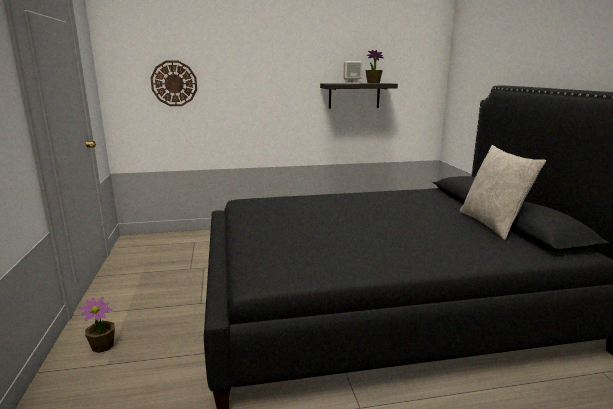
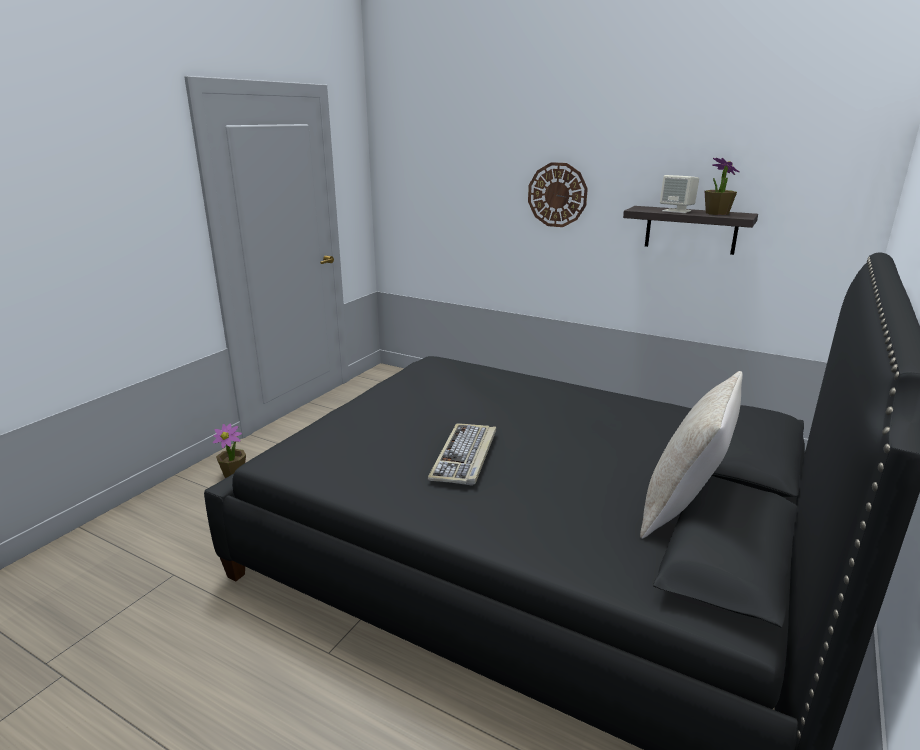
camera: 40 degrees right, 5 degrees up
wall clock [150,61,197,106] -> wall clock moved to [528,162,588,227]
none -> keyboard [428,423,496,486]

